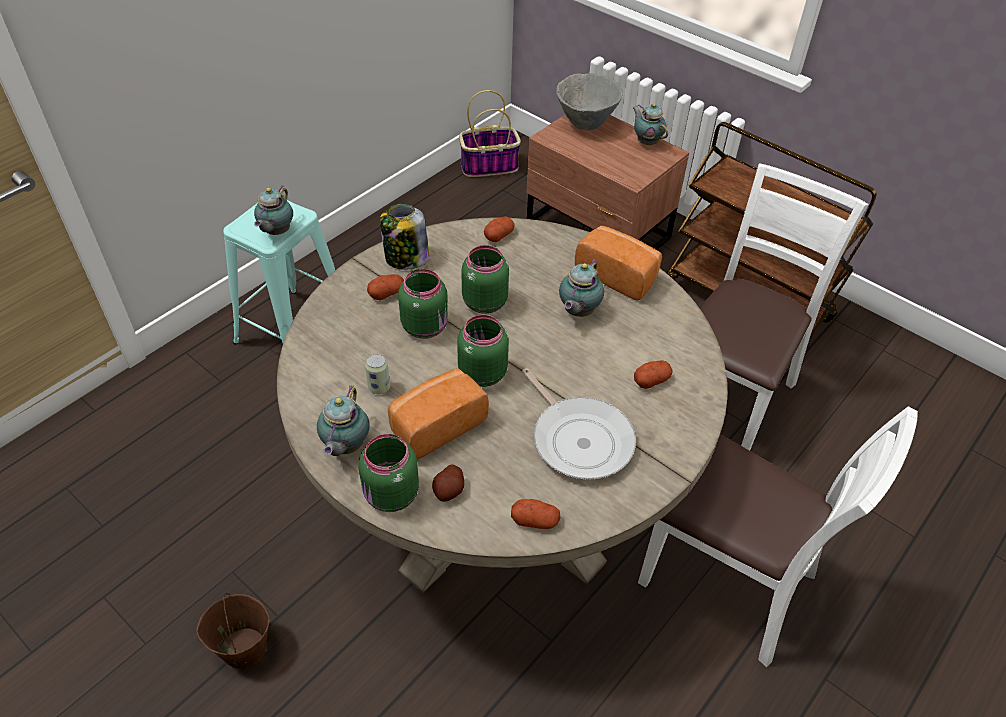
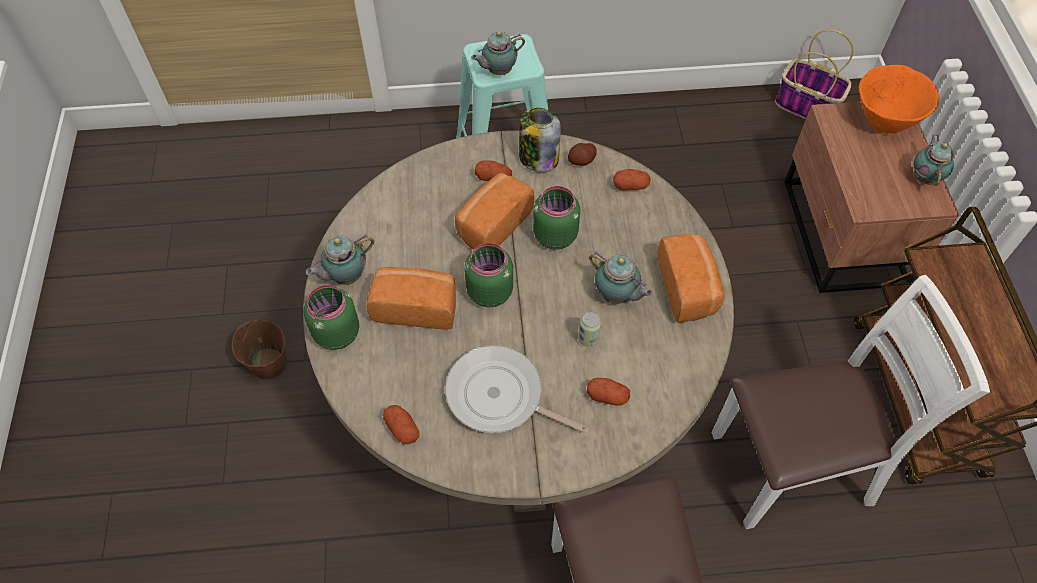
camera: 45 degrees right, 10 degrees up
can [365,354,390,394] -> can moved to [578,312,601,347]
green jar [398,269,448,339] -> bread [455,173,534,250]
potato [432,465,464,502] -> potato moved to [568,143,597,166]
frying pan [522,368,636,480] -> frying pan turned 105 degrees clockwise [445,345,589,433]
grey bowl [556,73,623,130] -> orange bowl [858,65,939,133]
teapot [559,259,604,317] -> teapot turned 120 degrees counterclockwise [589,251,653,304]

